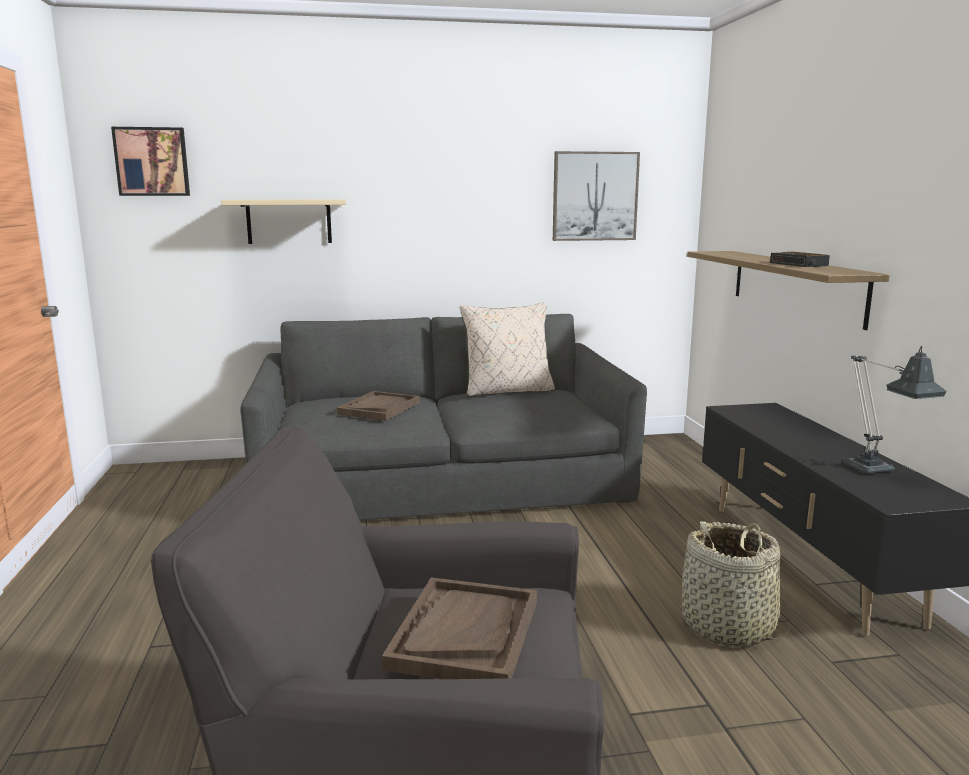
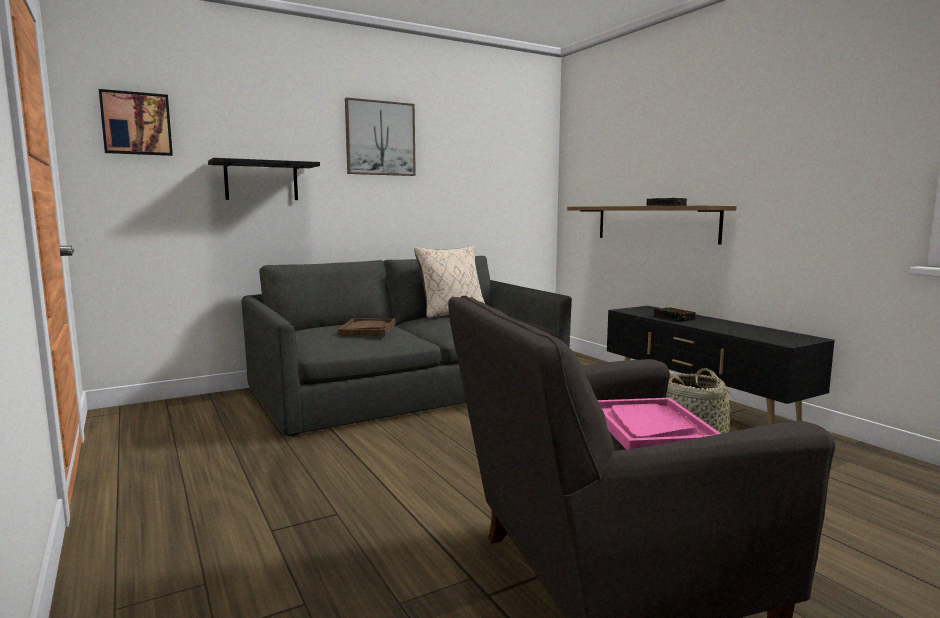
camera: 20 degrees left, 5 degrees down
beige shelf [221,200,346,244] -> black shelf [208,158,320,200]
brown tray [382,577,537,679] -> pink tray [598,398,721,449]
picture [553,151,640,241] -> picture moved to [345,97,416,176]
table lamp [843,346,947,473] -> none
none -> alarm clock [654,307,696,322]

